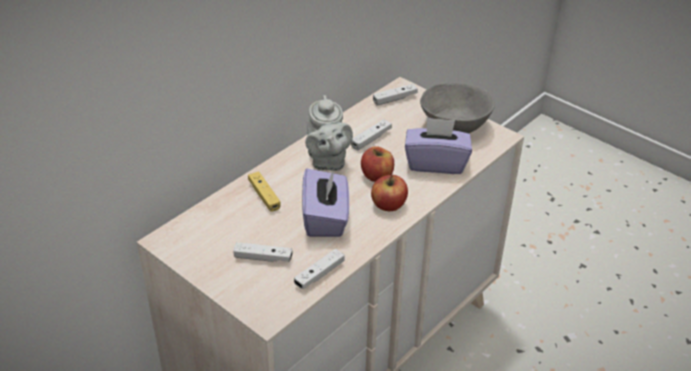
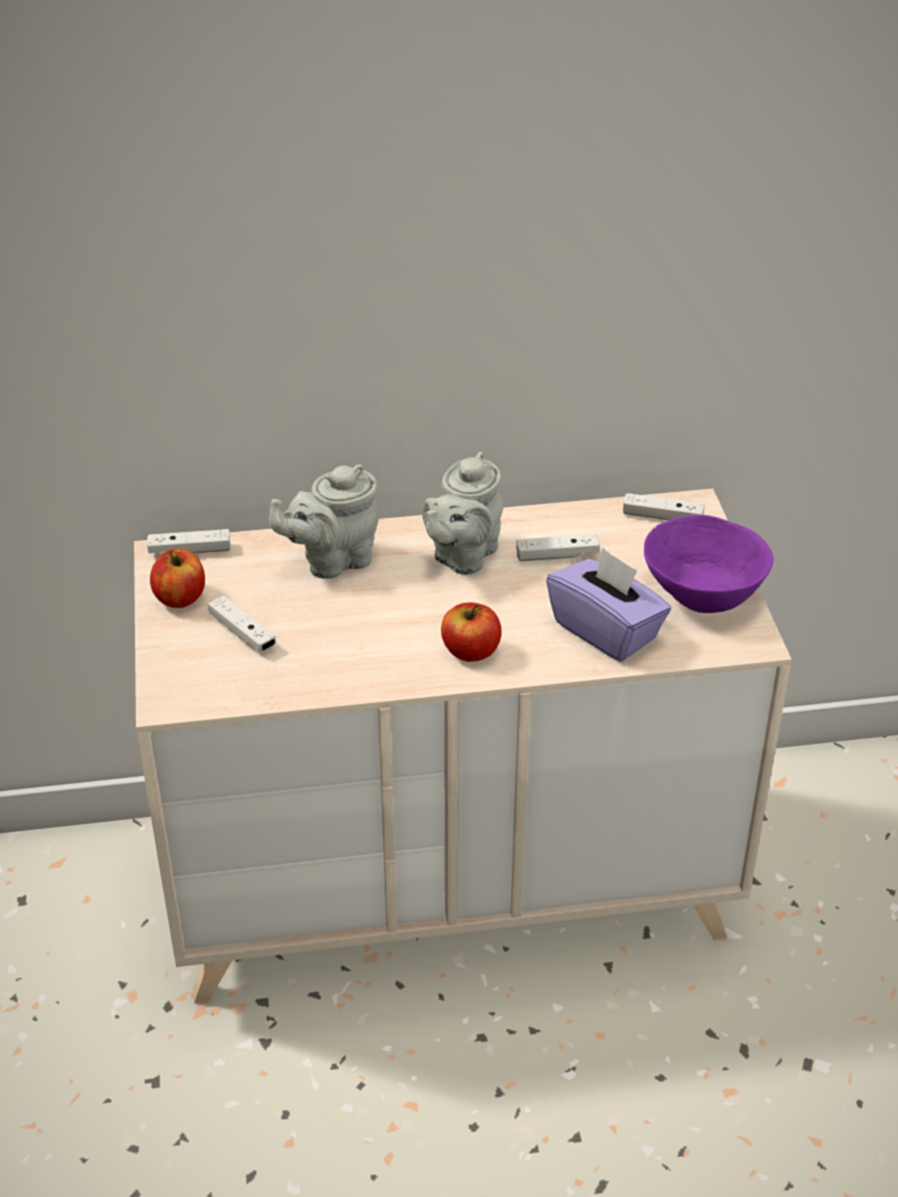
camera: 40 degrees right, 0 degrees up
yellow game controller [248,171,281,212] -> grey teapot [269,464,379,579]
white game controller [294,249,345,289] -> white game controller moved to [147,529,231,553]
purple tissue box [302,169,349,237] -> none
apple [361,146,394,182] -> apple moved to [150,549,205,608]
grey bowl [420,83,495,133] -> purple bowl [644,515,773,613]

